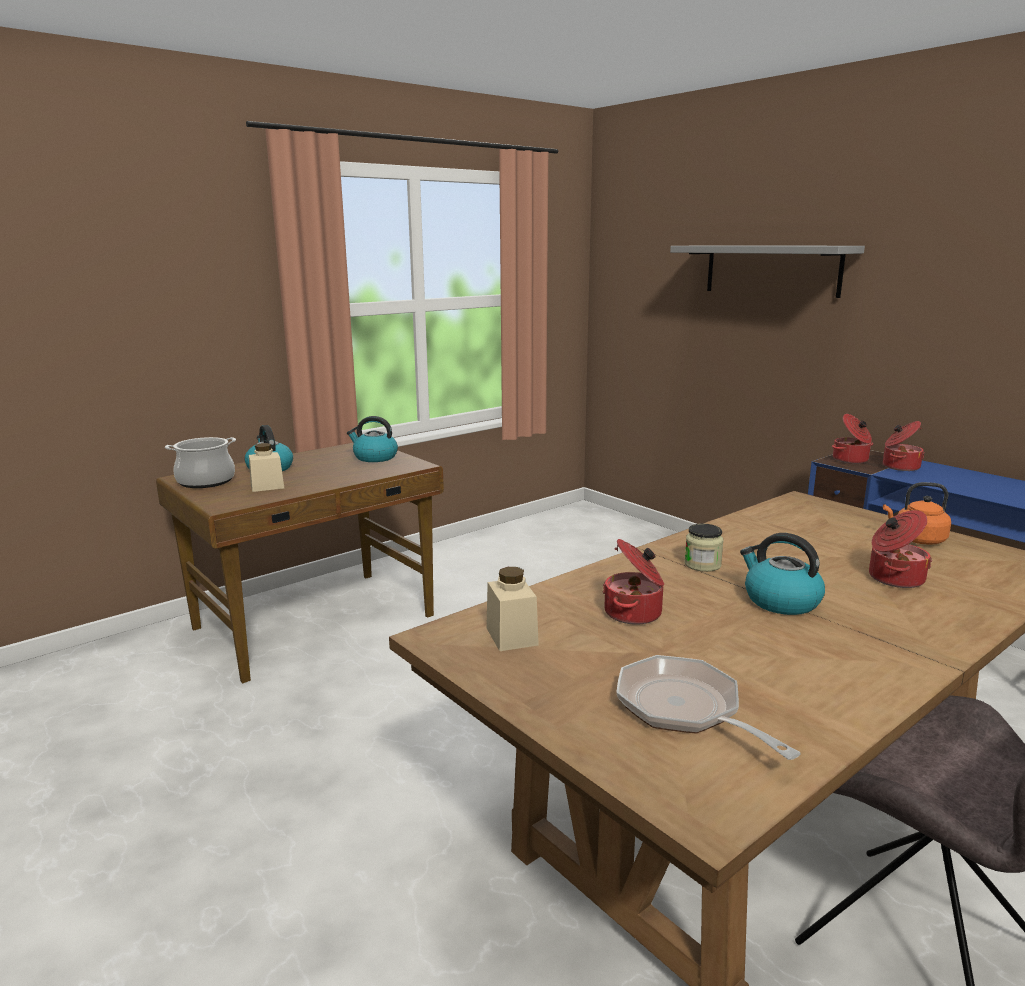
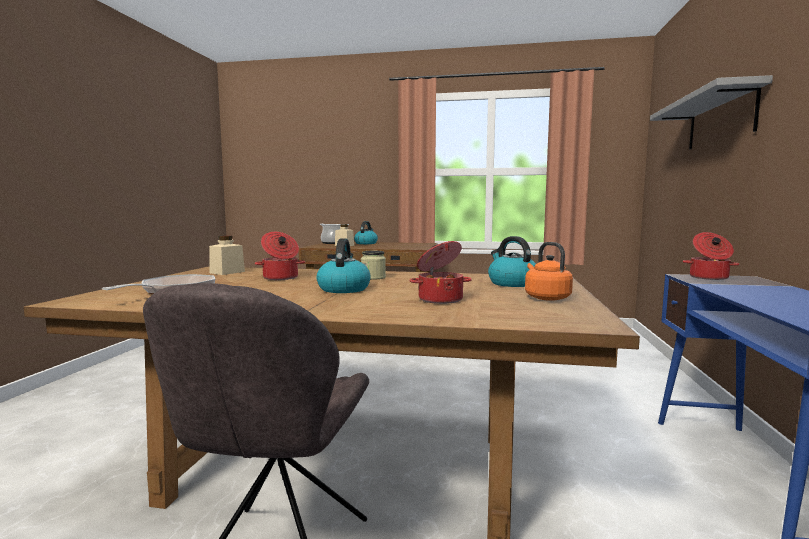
camera: 50 degrees right, 10 degrees down
kettle [347,416,398,462] -> kettle moved to [488,236,536,287]
cooking pot [883,421,925,471] -> none

